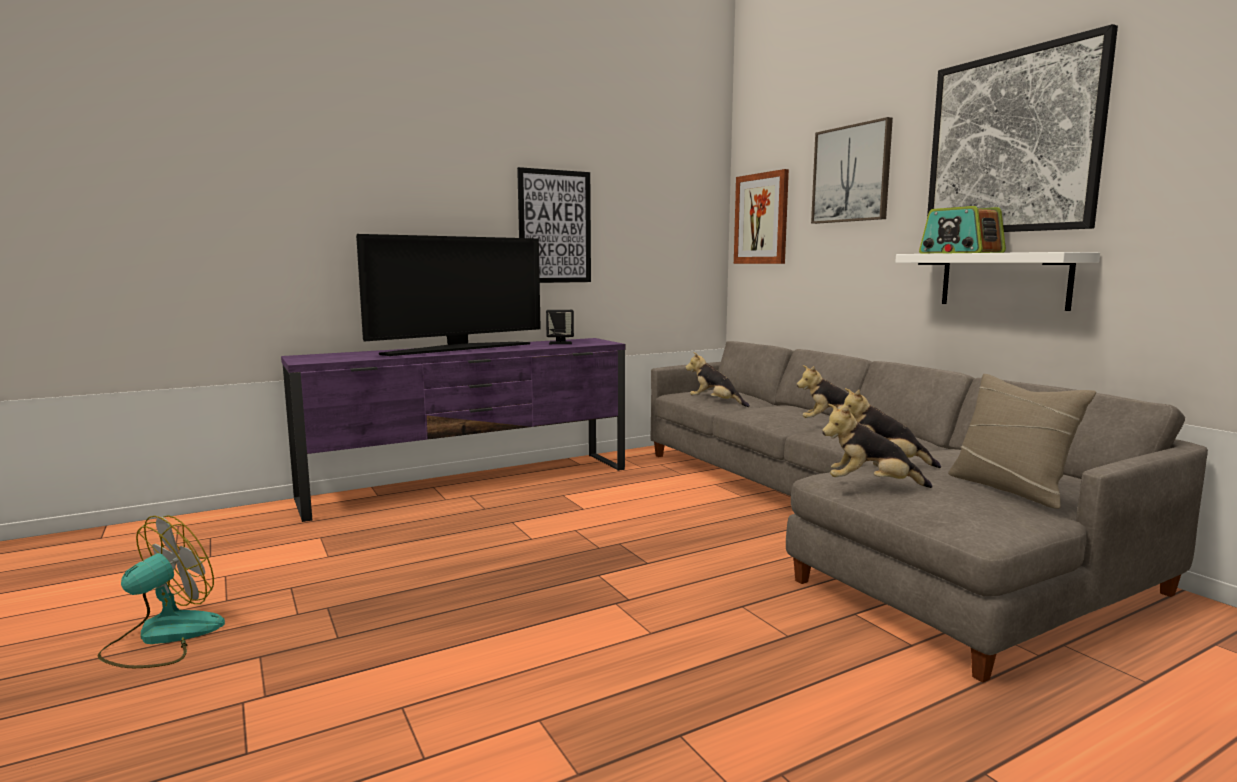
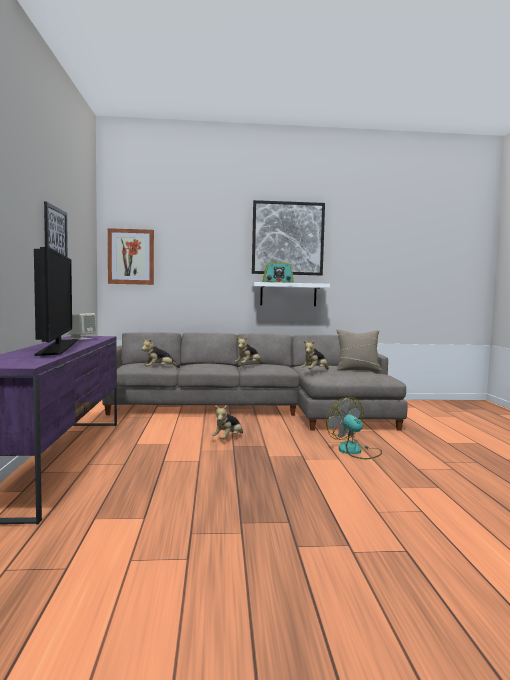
camera: 65 degrees left, 5 degrees down
fan [98,515,225,668] -> fan moved to [326,397,382,459]
black speaker [546,310,574,344] -> beige speaker [67,313,96,340]
picture [811,117,893,224] -> none
plush toy [822,404,932,488] -> plush toy moved to [212,405,243,439]

